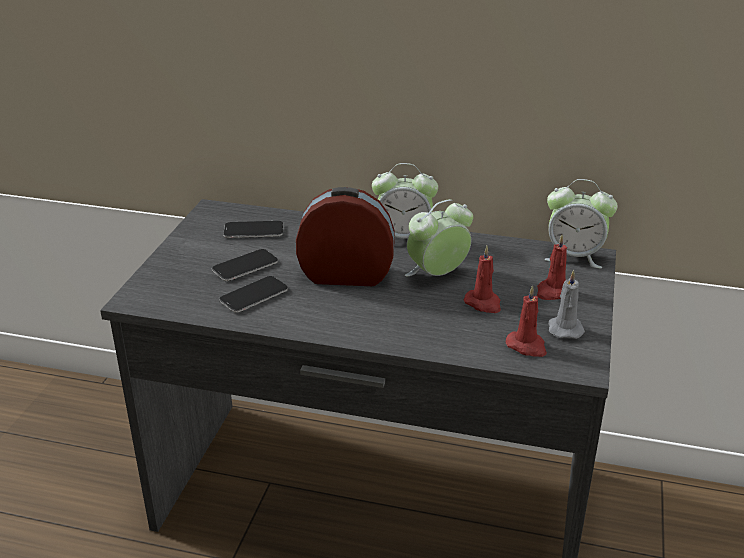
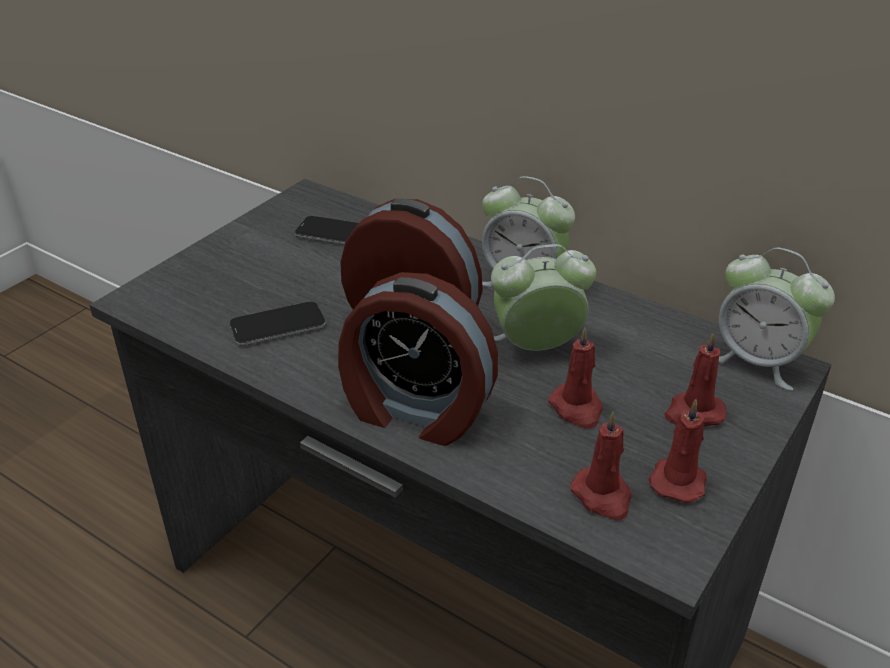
camera: 20 degrees right, 5 degrees up
phone [212,249,278,281] -> none
grey candle [548,270,585,339] -> red candle [649,399,707,503]
none -> alarm clock [338,272,498,446]

